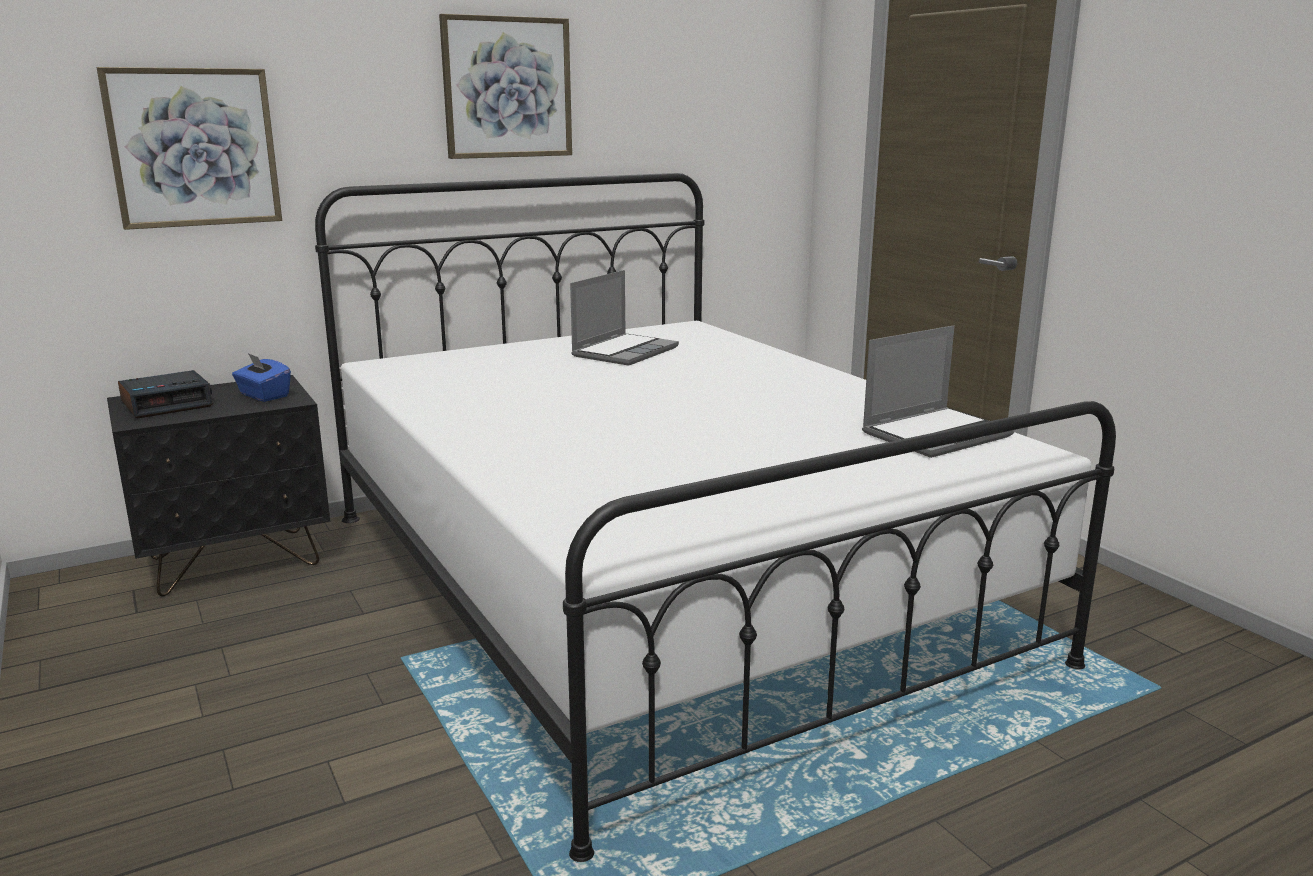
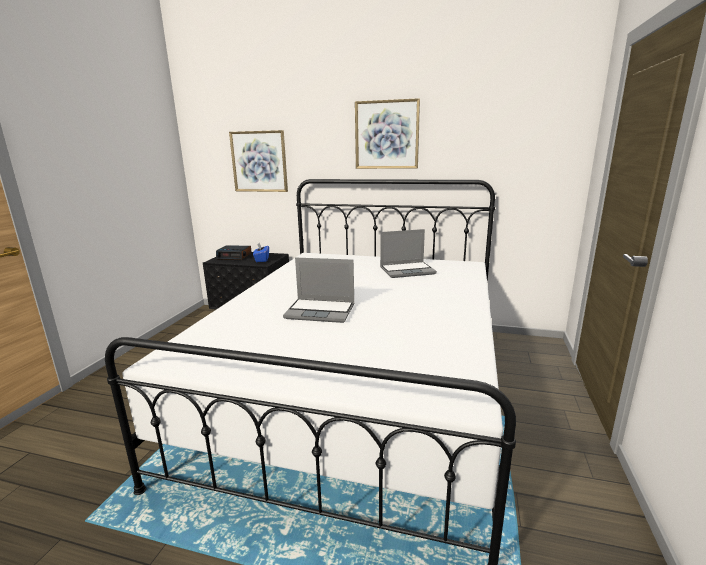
camera: 45 degrees right, 0 degrees up
laptop [862,325,1014,458] -> laptop moved to [283,257,355,323]

